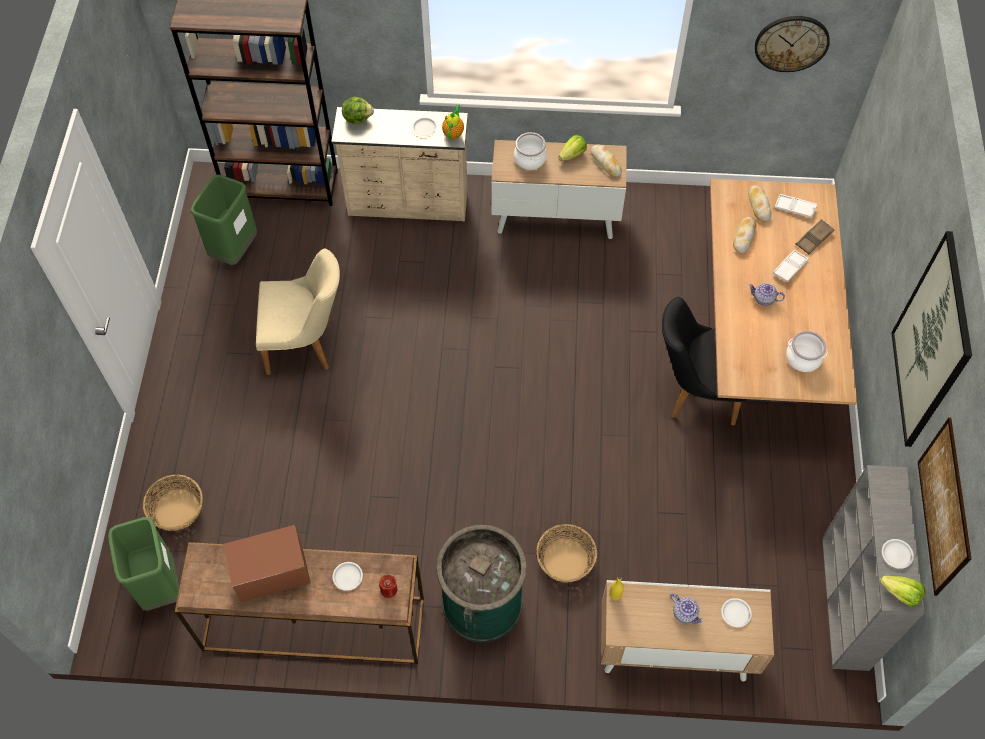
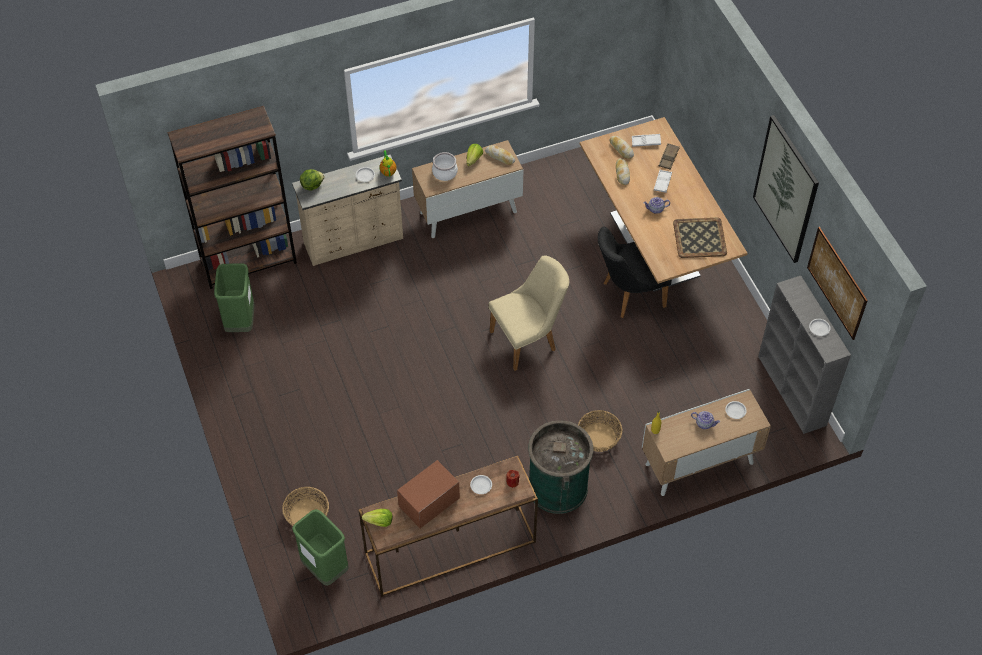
camera: 25 degrees left, 5 degrees down
beige chair [256,248,340,375] -> beige chair moved to [488,255,569,371]
wall clock [755,16,830,72] -> none
cooking pot [786,331,828,372] -> tray [673,217,727,258]
lettuce [880,576,926,606] -> lettuce moved to [362,509,393,527]

